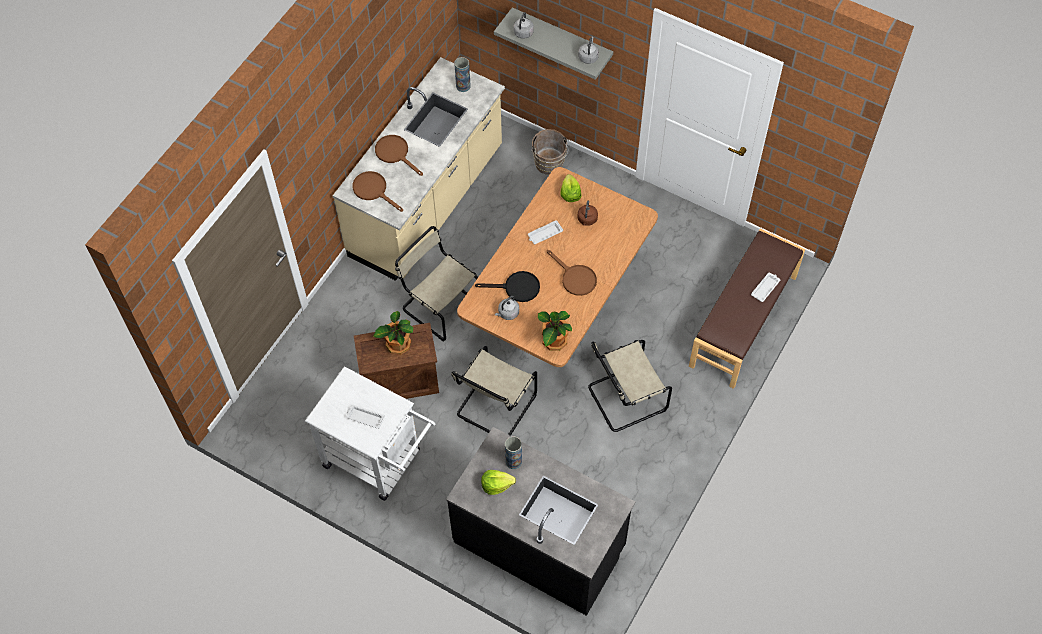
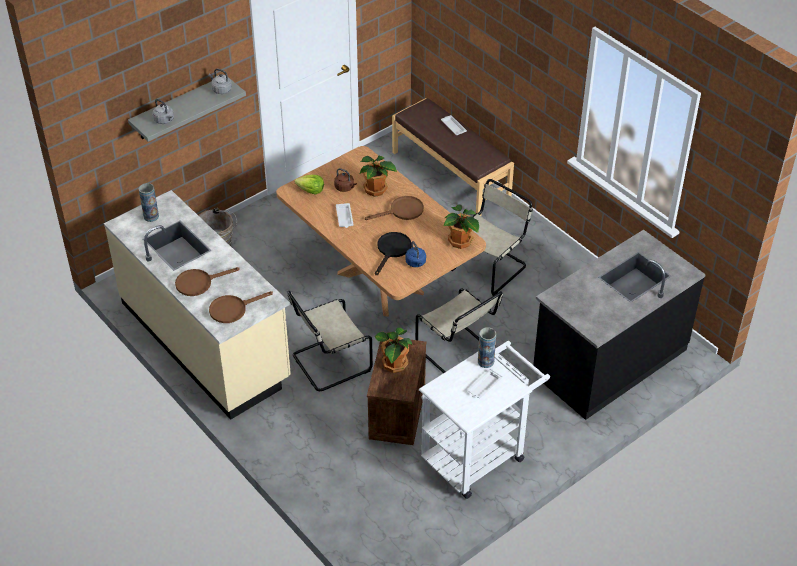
camera: 70 degrees left, 15 degrees down
lettuce [481,470,516,495] -> none
grey kettle [495,296,519,320] -> blue kettle [405,241,426,267]
vase [505,436,522,469] -> vase moved to [478,327,496,368]
beige chair [588,340,672,432] -> beige chair turned 135 degrees counterclockwise [451,179,533,296]
none -> potted plant [360,156,397,197]

